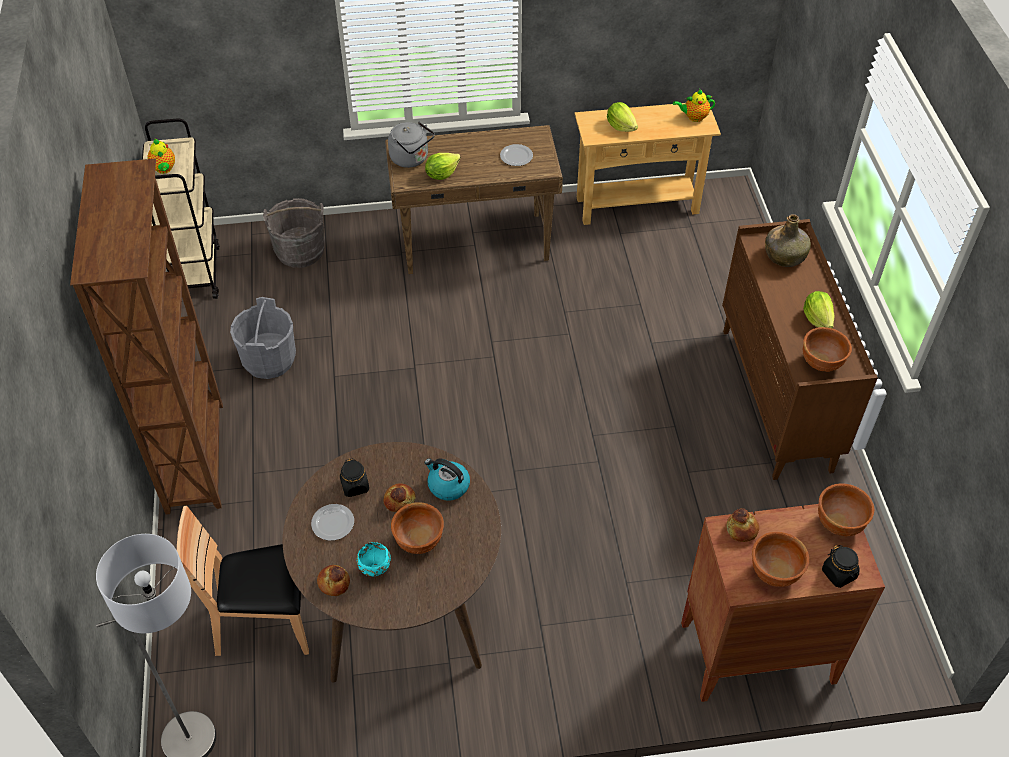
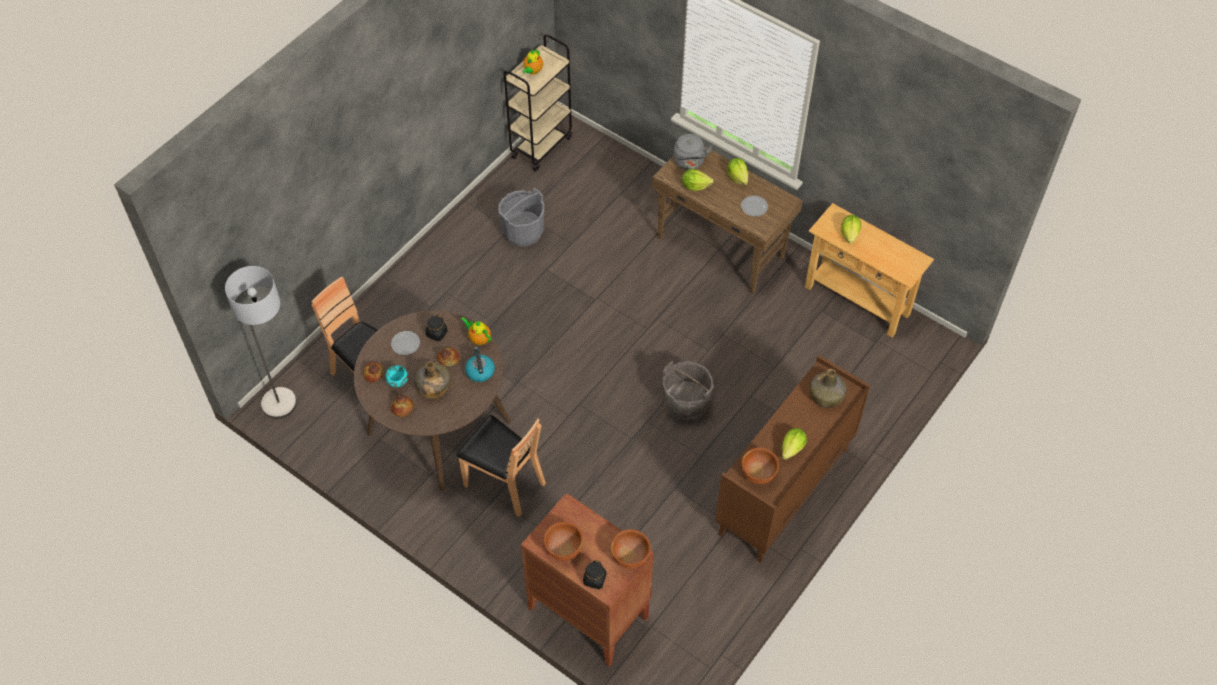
camera: 45 degrees right, 5 degrees up
brown bookcase [70,158,223,515] -> none
grey bucket [263,198,325,268] -> grey bucket moved to [663,361,714,421]
brown bowl [391,502,444,554] -> green bottle [414,361,451,399]
teapot [673,89,715,122] -> teapot moved to [461,317,491,345]
bread [727,508,759,542] -> bread moved to [391,394,413,417]
none -> brown chair [456,415,546,517]
none -> lettuce [727,158,748,185]

